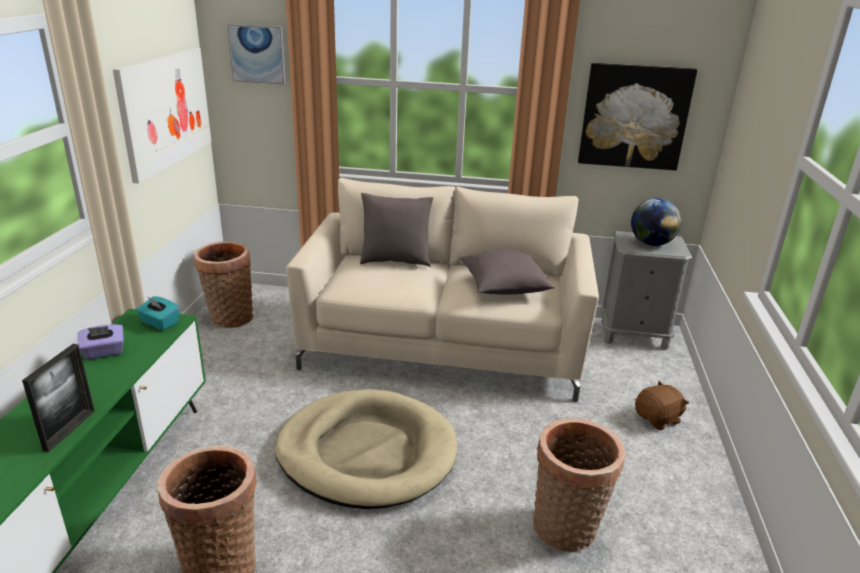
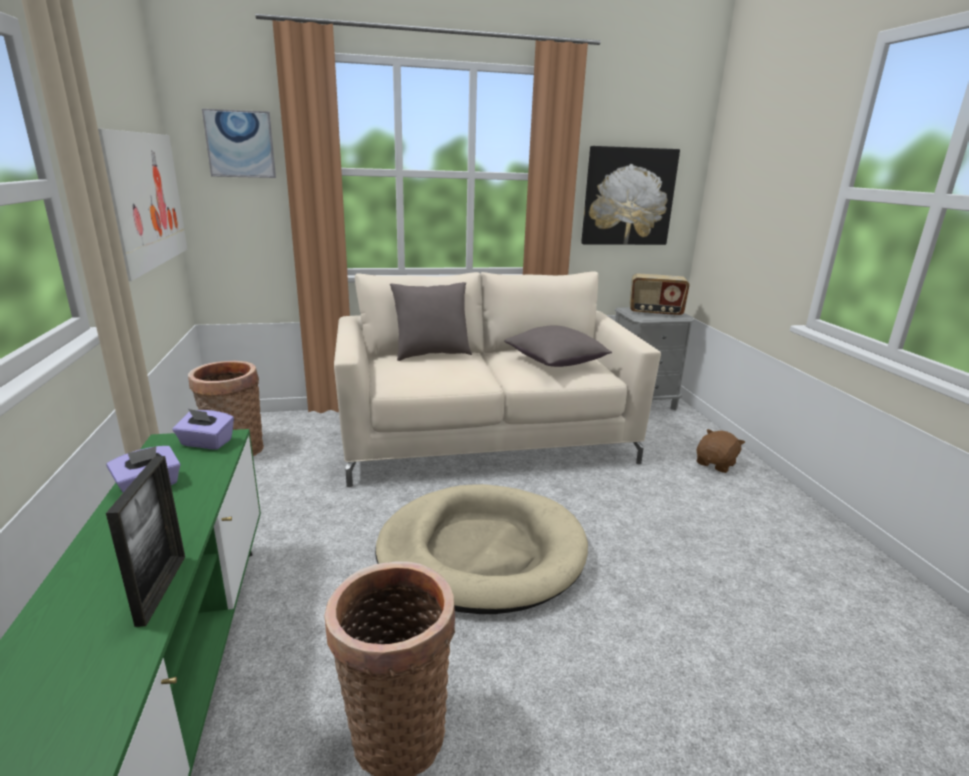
camera: 20 degrees left, 5 degrees down
turquoise tissue box [136,296,179,330] -> purple tissue box [173,409,234,450]
basket [533,419,626,552] -> none
globe [631,198,681,246] -> radio [630,273,690,317]

